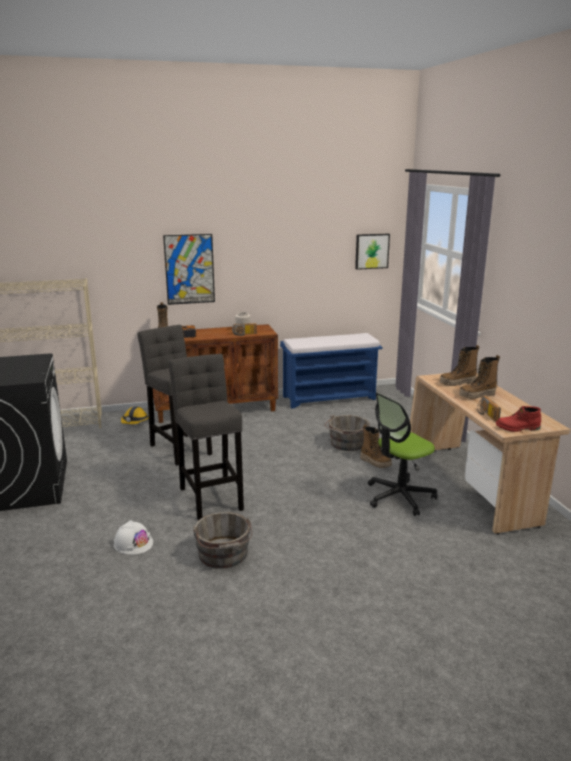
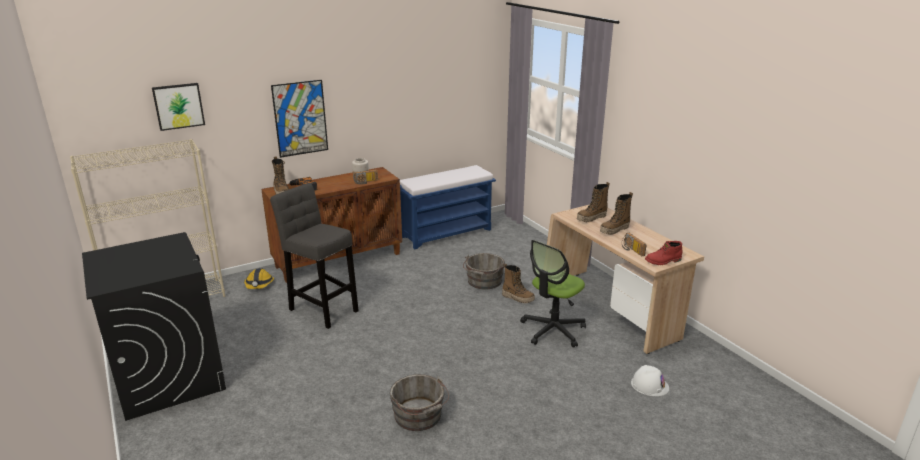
camera: 15 degrees left, 5 degrees up
white hard hat [114,520,153,555] -> white hard hat moved to [631,365,669,396]
grey stool [169,354,244,520] -> none
picture [355,234,390,270] -> picture moved to [152,83,205,131]

